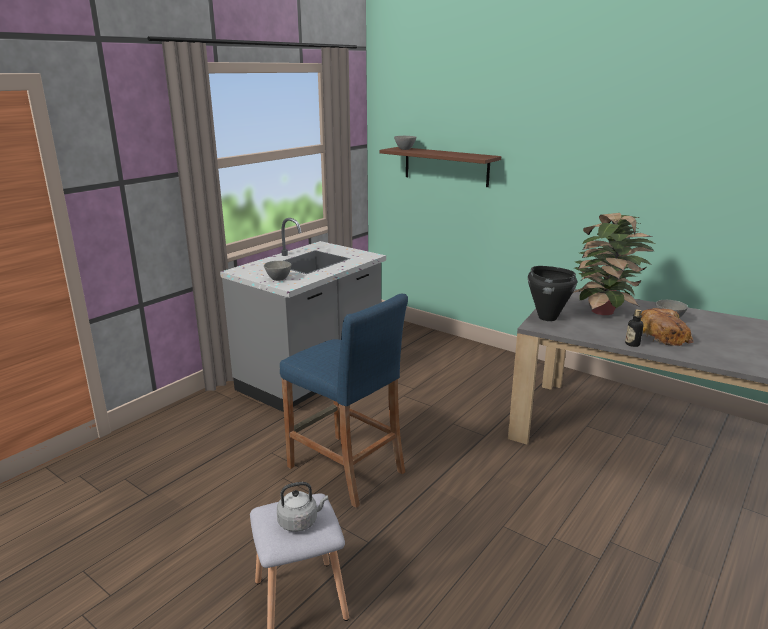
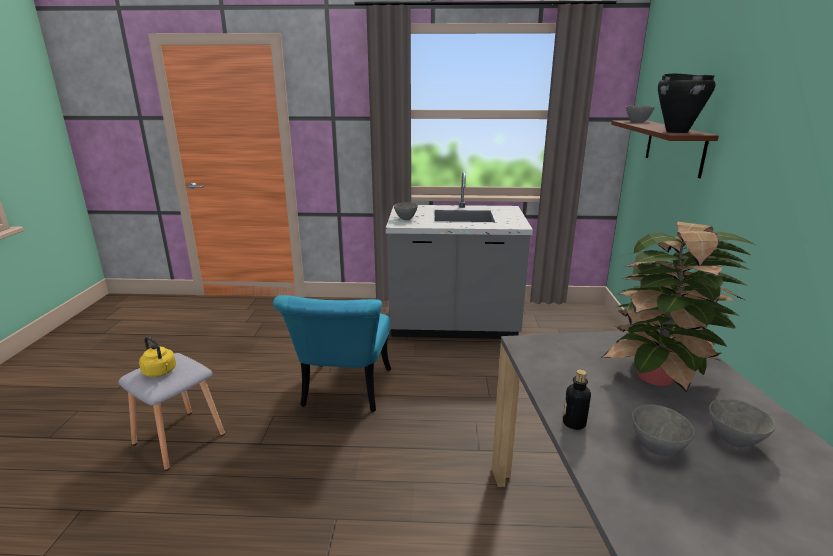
camera: 55 degrees right, 0 degrees up
grey kettle [277,482,328,532] -> yellow kettle [139,336,176,377]
blue stool [280,294,408,508] -> turquoise chair [273,295,391,412]
black cooking pot [528,266,577,321] -> black cooking pot moved to [658,73,716,133]
bread [641,308,693,346] -> grey bowl [632,404,695,456]

